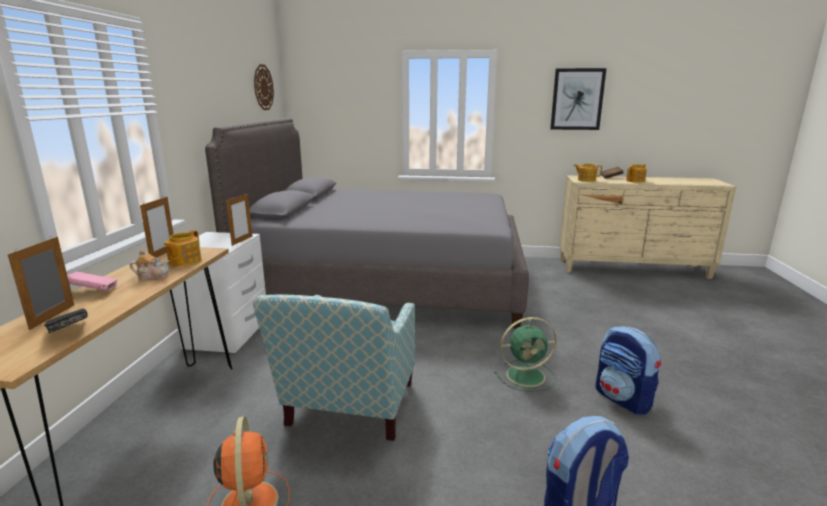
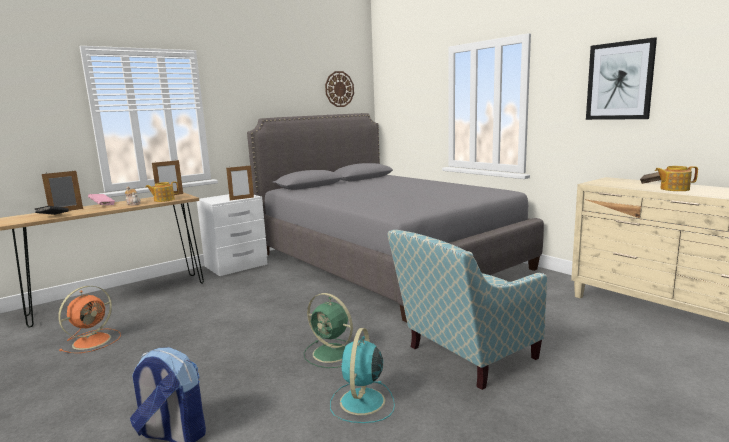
camera: 45 degrees right, 5 degrees down
armchair [253,295,415,441] -> armchair moved to [387,229,547,390]
teapot [574,164,602,182] -> none
backpack [595,326,661,415] -> turquoise fan [330,328,395,423]

